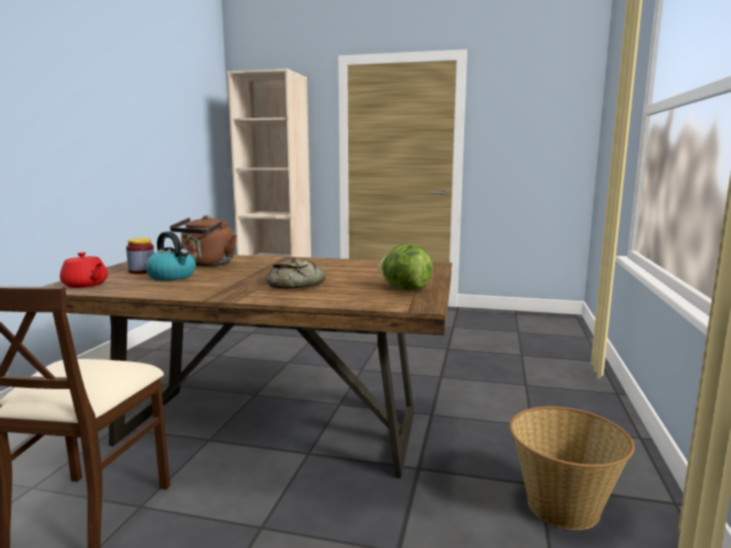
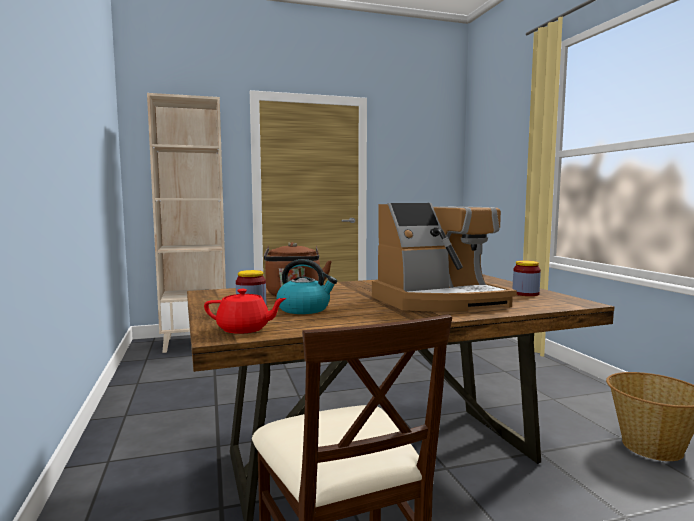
camera: 30 degrees left, 5 degrees down
bread [267,258,326,289] -> coffee machine [372,203,517,312]
lettuce [378,243,433,290] -> jar [512,260,541,296]

